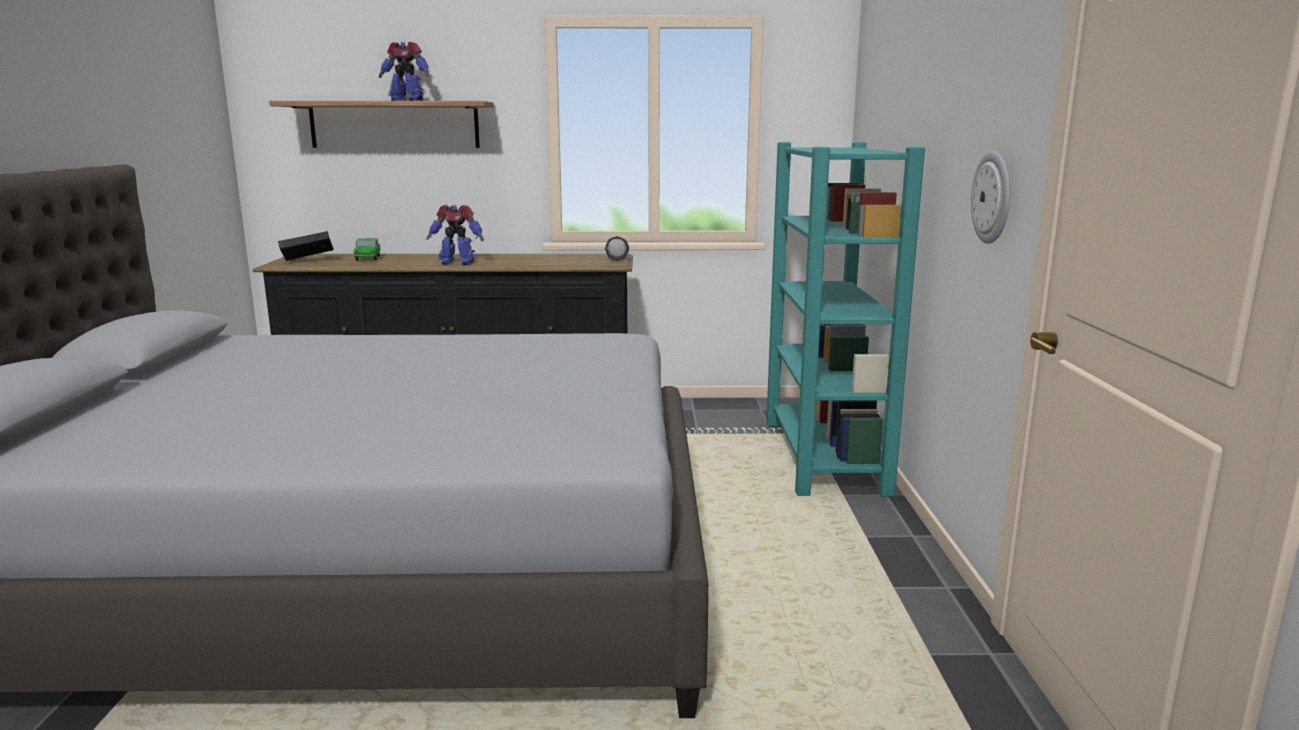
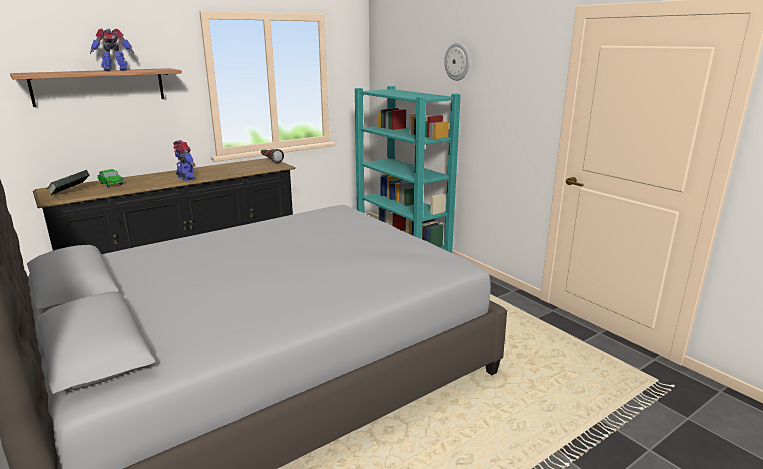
camera: 35 degrees left, 5 degrees up
toy robot [427,205,484,265] -> toy robot turned 105 degrees counterclockwise [173,140,196,181]
wall clock [971,151,1010,244] -> wall clock moved to [444,43,470,81]

